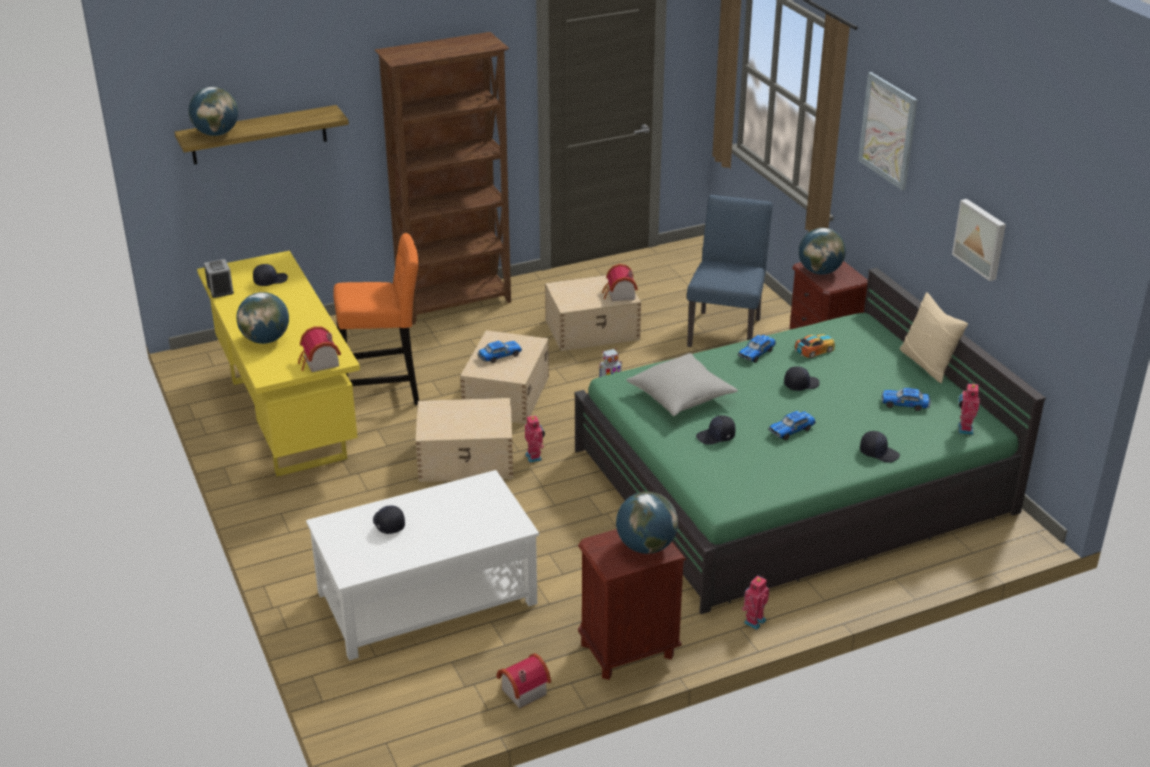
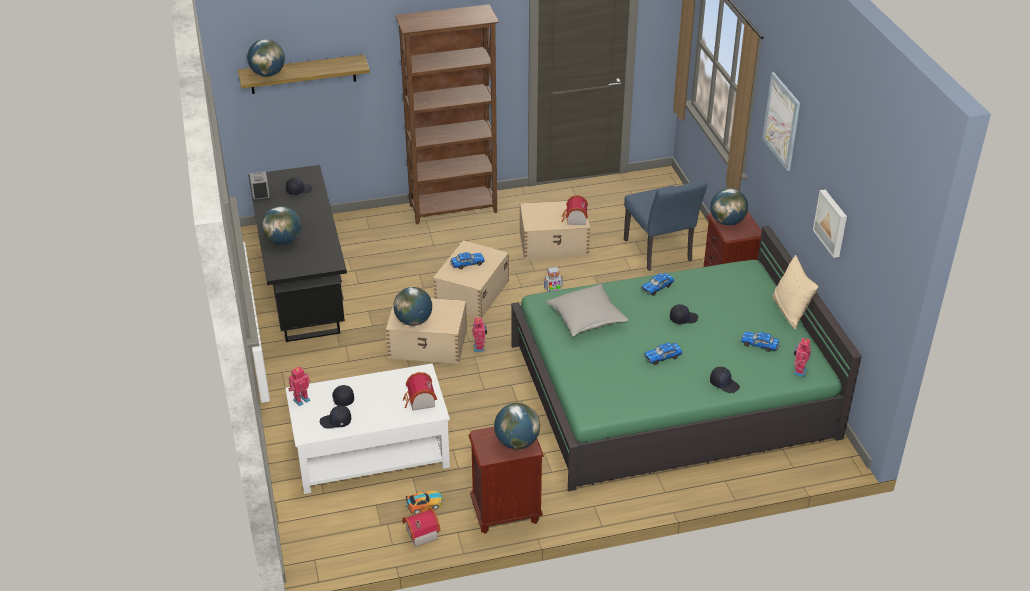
camera: 10 degrees right, 5 degrees up
yellow desk [197,251,360,477] -> black desk [248,165,347,342]
toy house [298,326,341,372] -> toy house moved to [403,372,437,411]
orange stool [333,233,419,405] -> none
blue chair [687,195,773,347] -> blue chair turned 135 degrees clockwise [624,179,707,271]
black cap [696,415,736,445] -> black cap moved to [320,405,351,429]
toy robot [742,576,769,630] -> toy robot moved to [288,366,310,406]
toy car [795,334,835,358] -> toy car moved to [406,491,443,514]
none -> globe [393,287,432,326]

